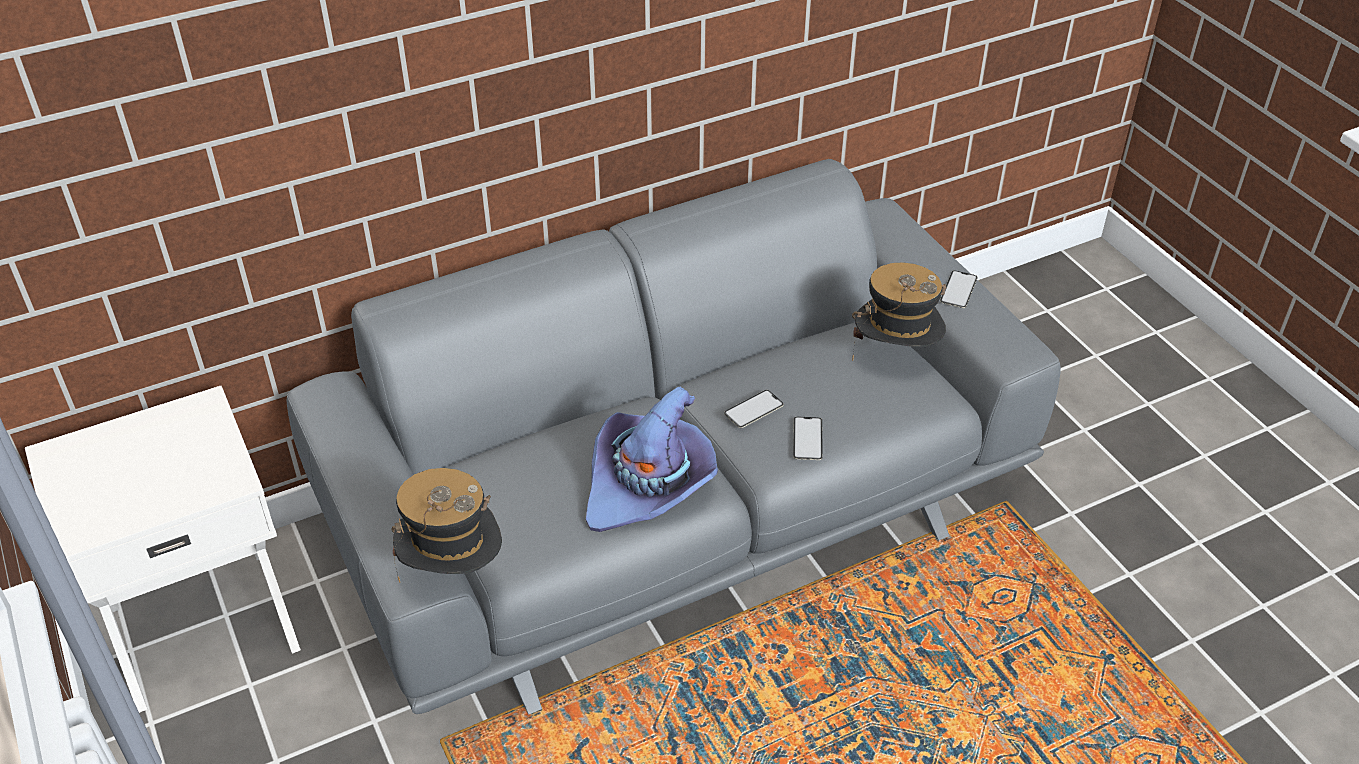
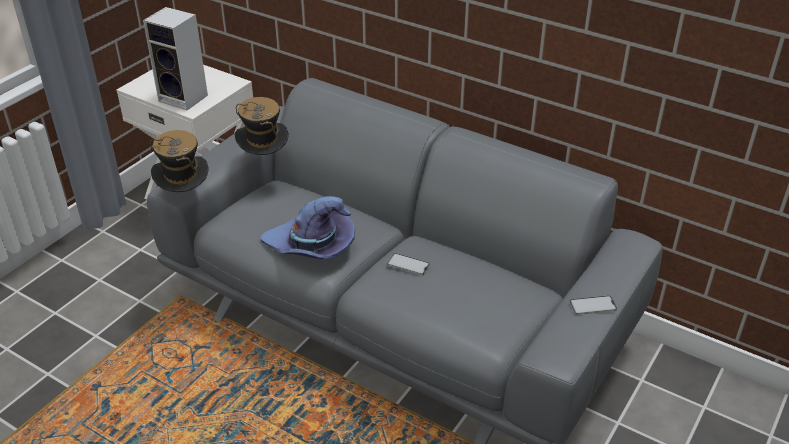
camera: 60 degrees right, 5 degrees down
phone [793,416,823,460] -> none
hat [852,262,946,361] -> hat moved to [235,97,289,155]
none -> speaker [143,7,208,110]

